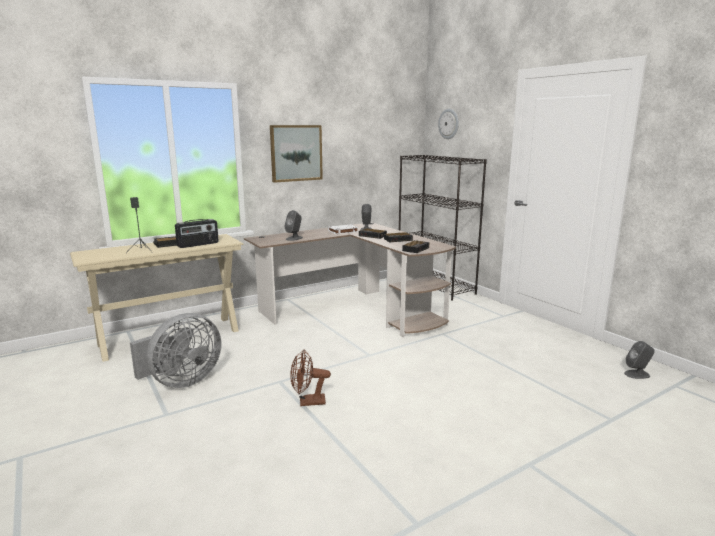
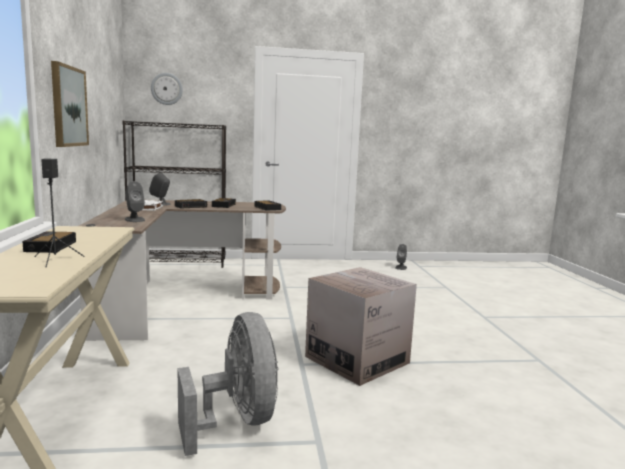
camera: 65 degrees left, 5 degrees down
radio [175,219,219,248] -> none
brown fan [290,350,331,406] -> cardboard box [305,267,417,386]

